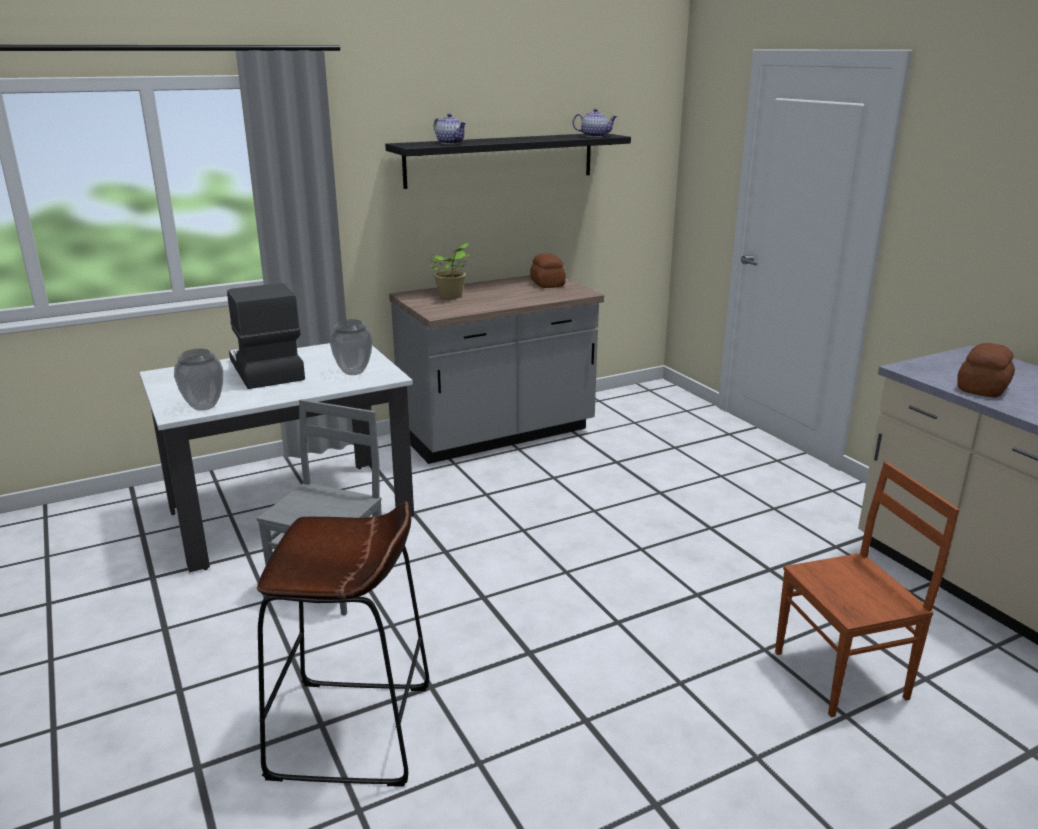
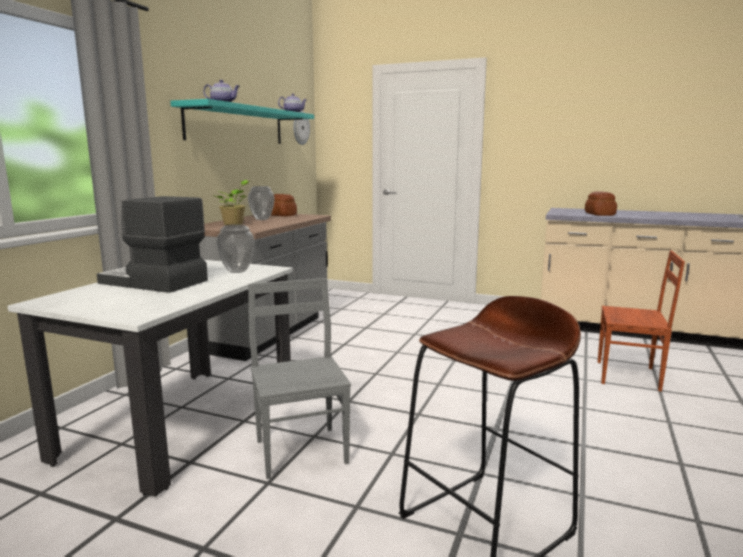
camera: 40 degrees left, 10 degrees down
vase [174,349,223,411] -> vase moved to [248,186,275,220]
black shelf [385,133,631,189] -> turquoise shelf [170,99,314,144]
brown chair [775,462,959,717] -> brown chair turned 75 degrees clockwise [598,250,685,392]
none -> wall clock [293,111,310,145]

